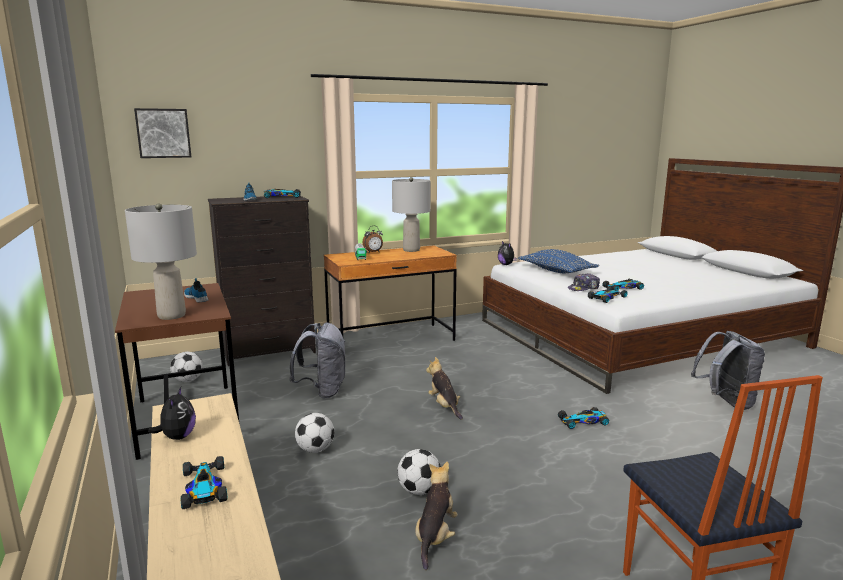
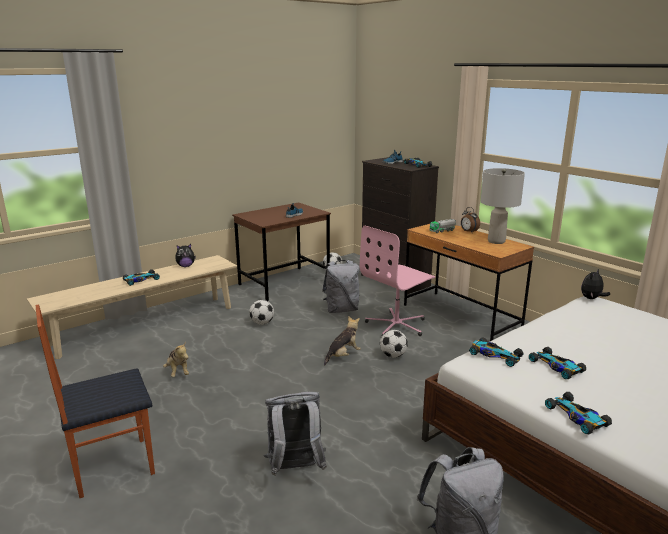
camera: 75 degrees right, 5 degrees up
grey table lamp [125,203,197,320] -> none
picture [134,108,191,158] -> none
football [397,449,441,495] -> football moved to [380,330,408,358]
plush toy [415,462,458,570] -> plush toy turned 60 degrees clockwise [163,341,189,377]
blue pillow [518,249,599,273] -> none
toy car [558,407,609,429] -> toy car moved to [545,392,612,434]
cap [568,274,600,291] -> none
none -> grey backpack [264,392,327,476]
none -> pink office chair [360,225,435,336]

